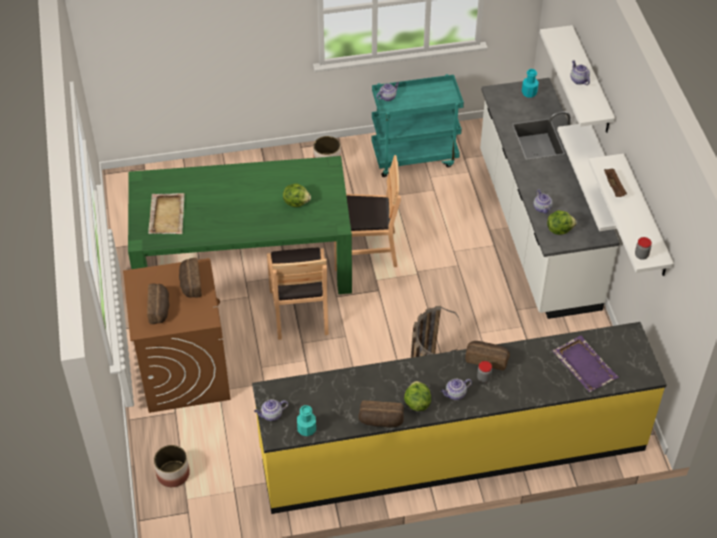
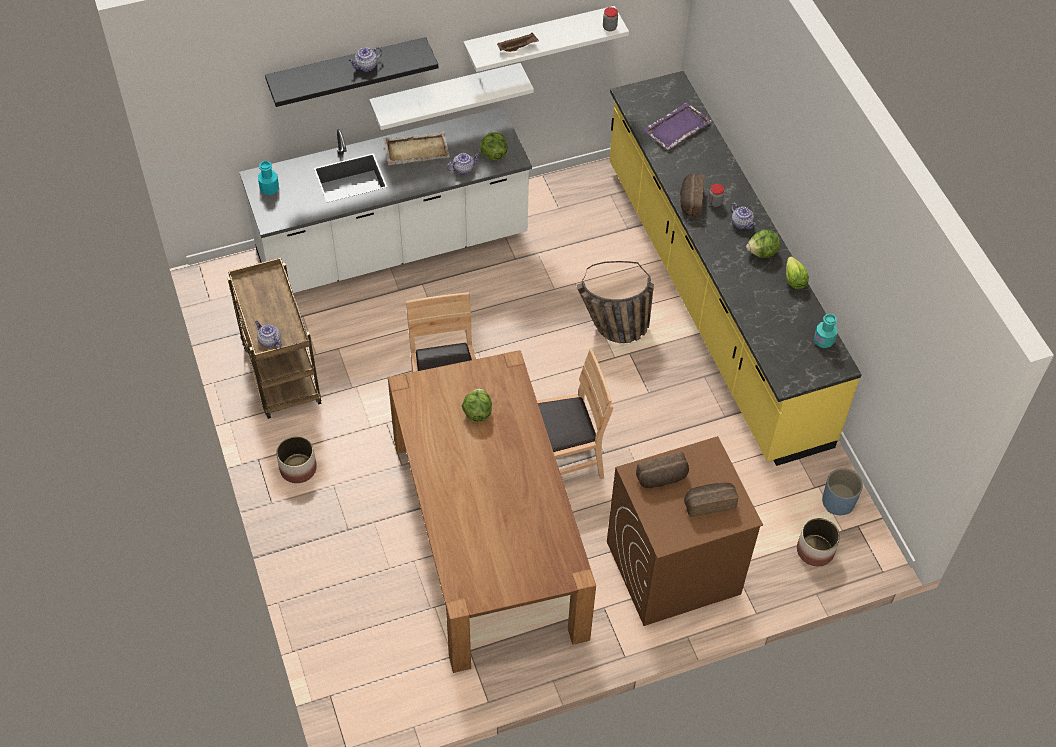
camera: 100 degrees left, 5 degrees up
green dining table [128,156,352,294] -> brown dining table [388,350,596,673]
beige tray [148,193,185,234] -> beige tray moved to [383,131,450,165]
teapot [254,399,288,421] -> none
bread [359,401,404,427] -> lettuce [786,257,809,289]
turquoise cart [372,74,464,177] -> brown cart [227,258,321,419]
white shelf [540,25,615,133] -> black shelf [265,37,438,107]
none -> blue planter [822,468,863,515]

